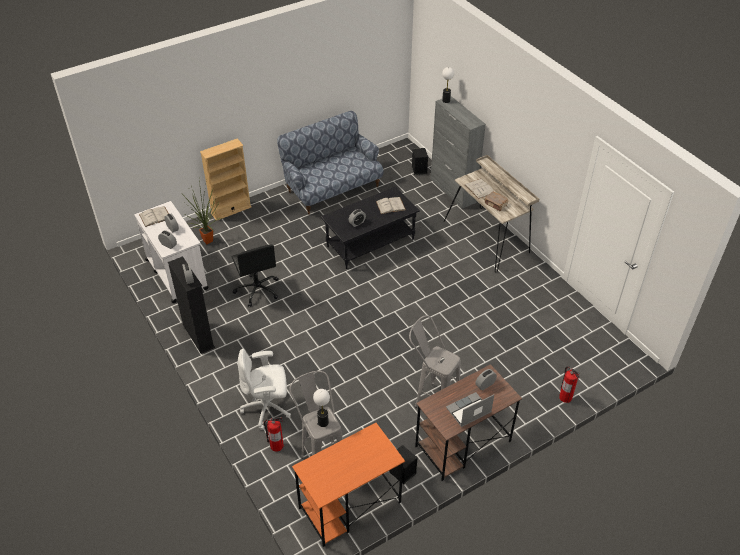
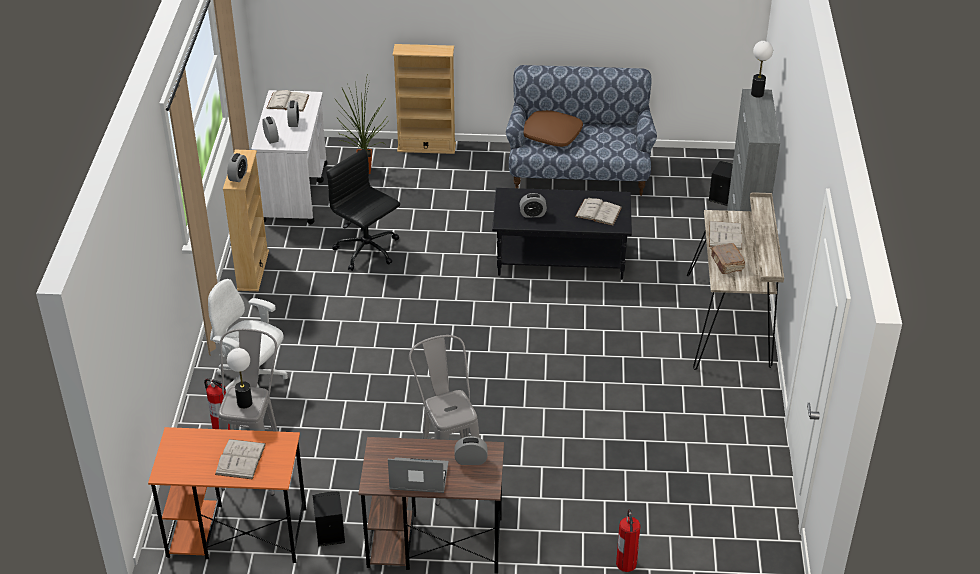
camera: 35 degrees right, 5 degrees down
black bookcase [168,256,215,354] -> beige bookcase [223,150,269,291]
black office chair [232,245,278,307] -> black office chair turned 120 degrees clockwise [326,149,400,271]
none -> white book [215,439,266,480]
none -> brown pillow [523,110,583,147]

